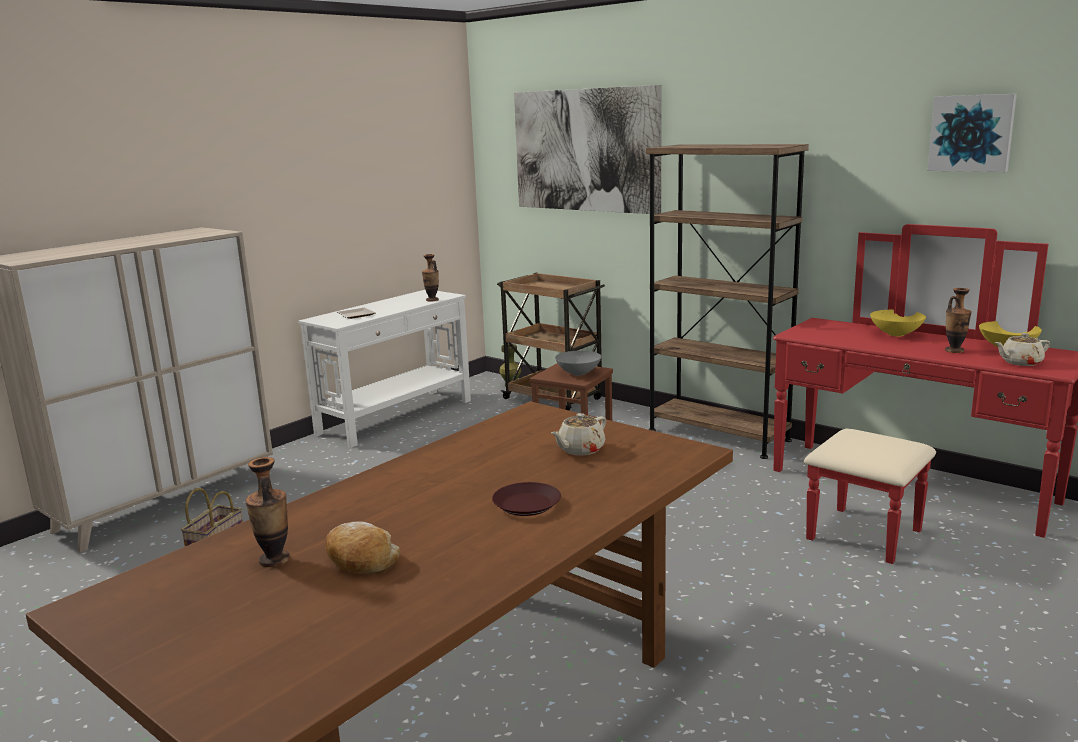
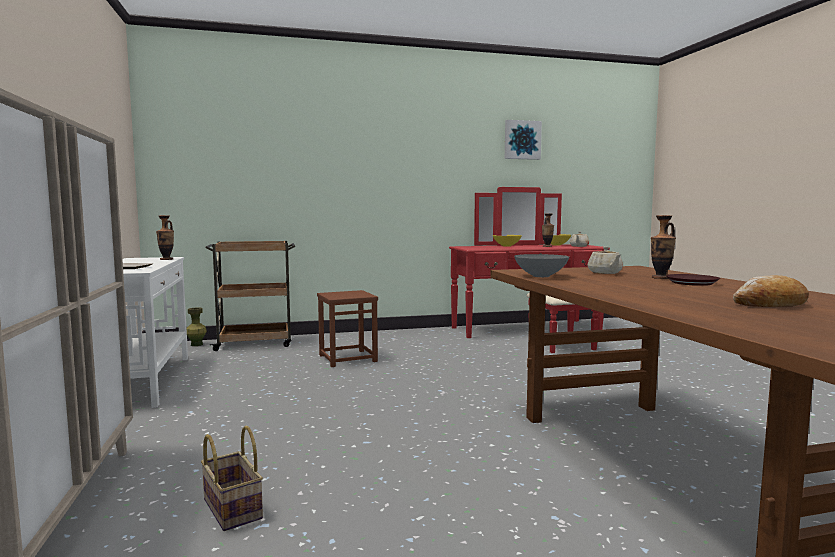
camera: 55 degrees left, 10 degrees down
vase [245,457,290,567] -> vase moved to [651,215,676,279]
picture [514,85,662,214] -> none
grey bowl [555,351,601,376] -> grey bowl moved to [514,254,569,277]
brown bookcase [646,144,809,459] -> none

